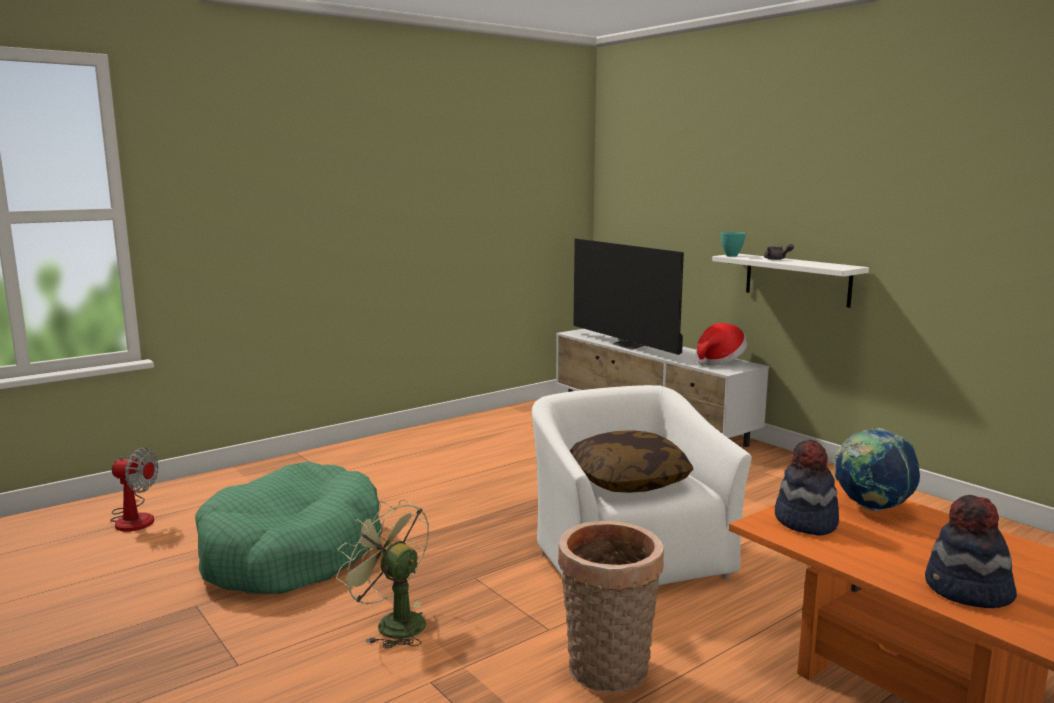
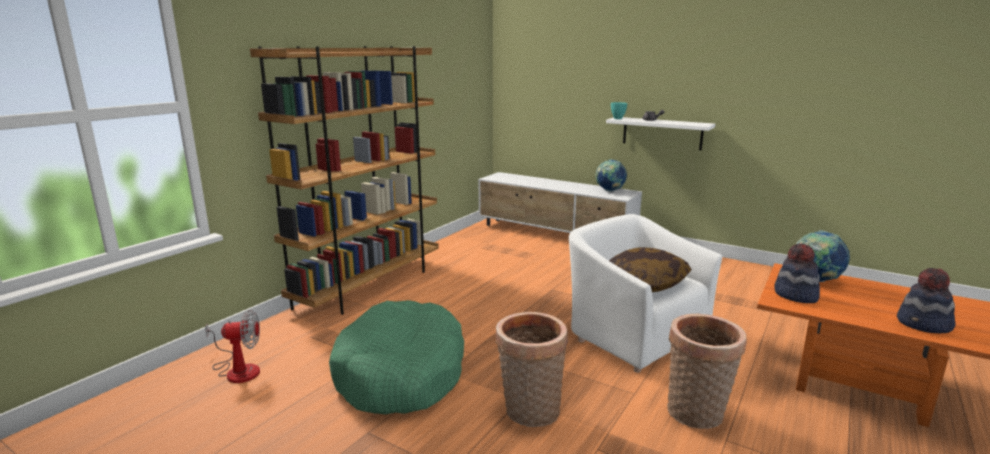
camera: 20 degrees left, 5 degrees up
green fan [336,499,429,649] -> basket [495,312,568,427]
television [573,239,684,355] -> none
hat [697,323,747,365] -> globe [596,159,627,191]
none -> brown bookcase [250,46,439,315]

